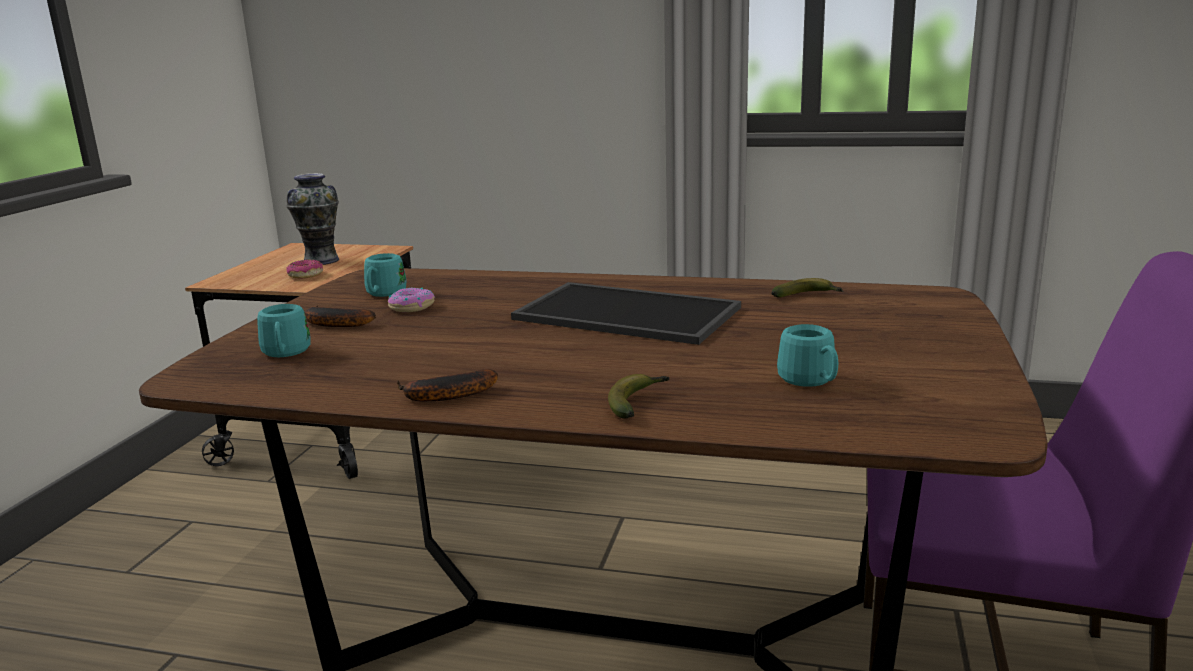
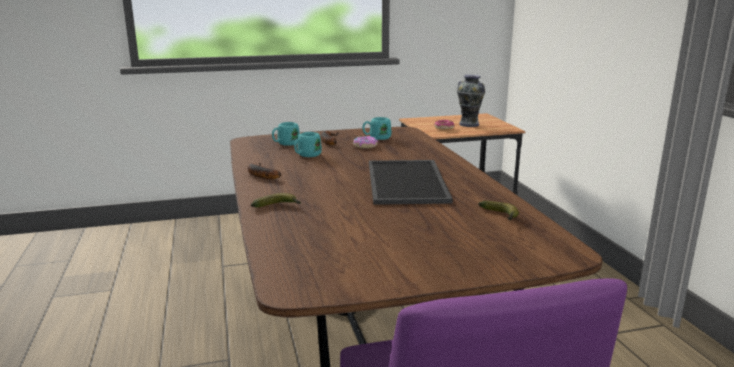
camera: 60 degrees right, 0 degrees up
turquoise mug [777,324,838,387] -> turquoise mug moved to [294,132,322,157]

